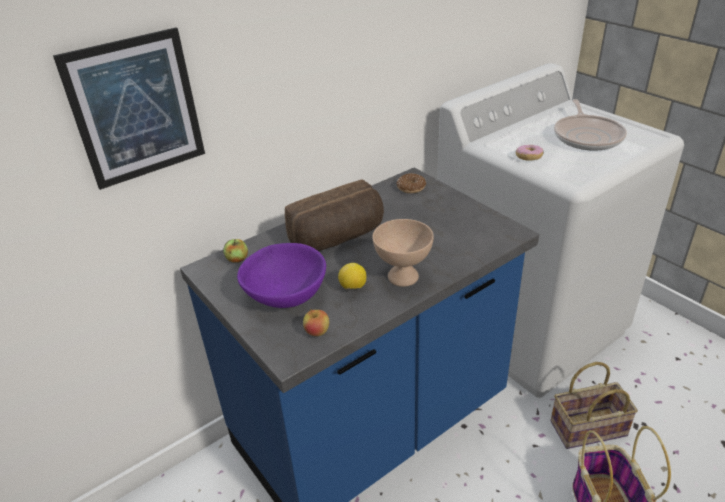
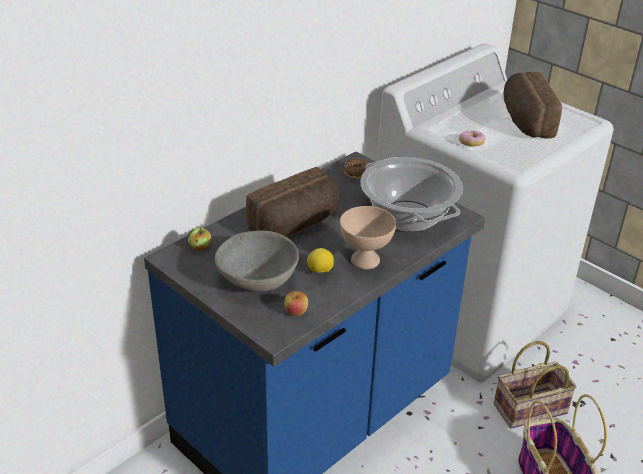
camera: 10 degrees left, 0 degrees up
picture [53,27,205,190] -> none
purple bowl [237,243,326,308] -> grey bowl [215,231,299,291]
frying pan [554,99,627,151] -> bread [503,72,562,138]
none -> cooking pot [360,157,463,232]

